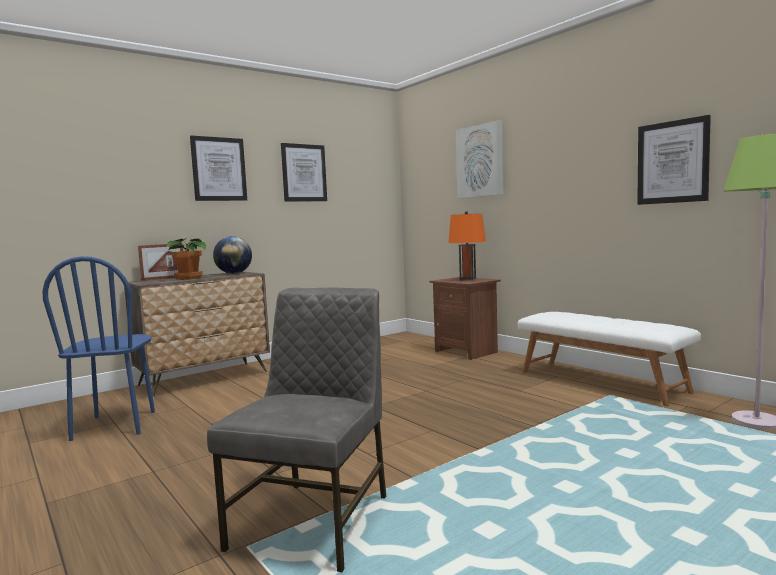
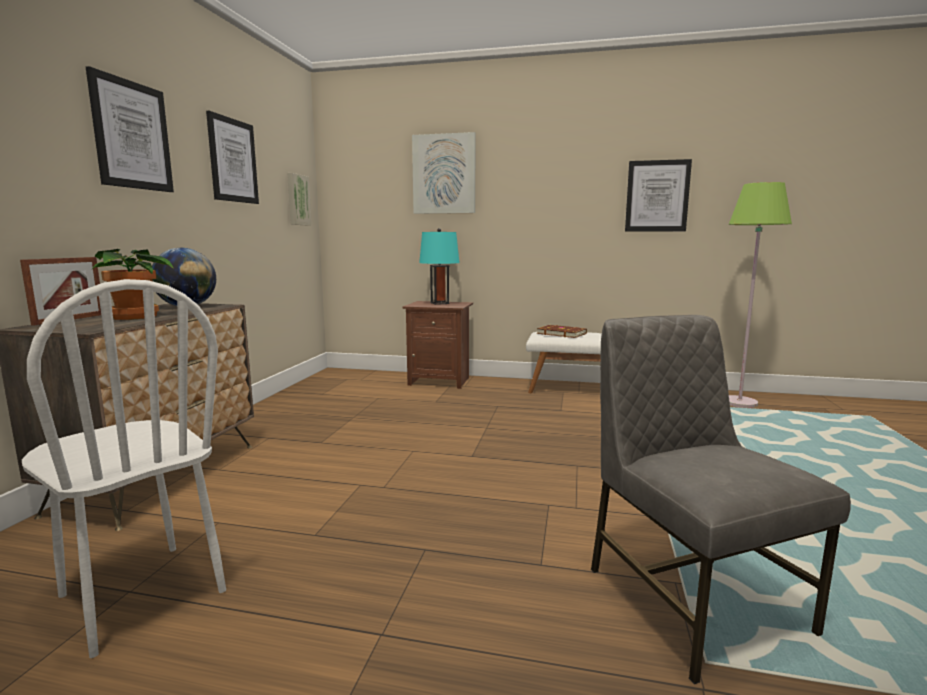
camera: 40 degrees left, 5 degrees up
blue chair [42,256,155,441] -> white chair [22,279,226,658]
orange table lamp [449,211,486,280] -> turquoise table lamp [419,228,460,305]
none -> picture [287,173,312,225]
none -> brown book [536,325,587,338]

